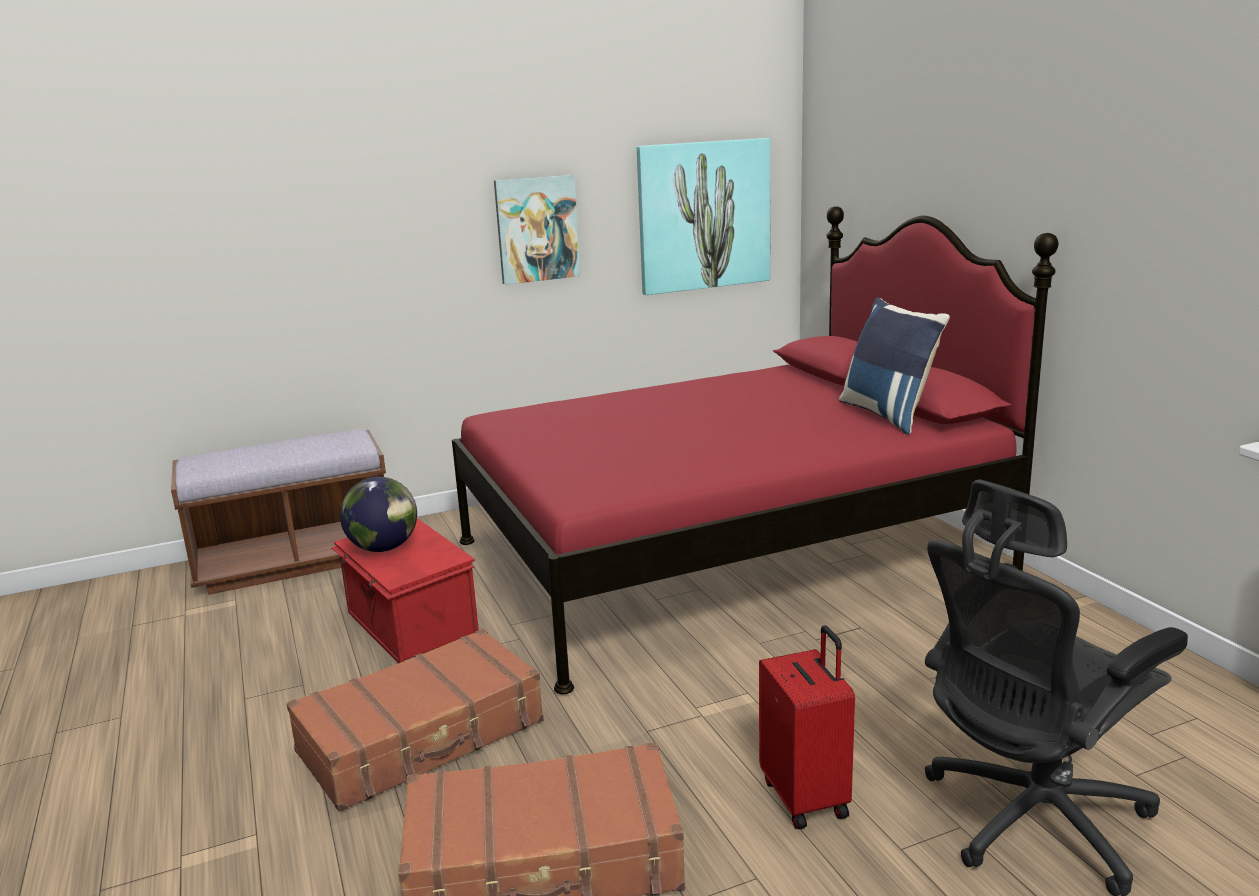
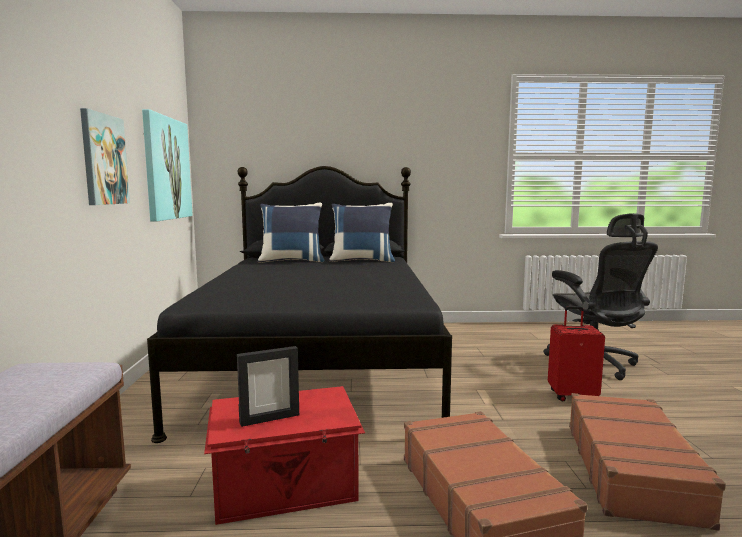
camera: 70 degrees left, 10 degrees down
globe [340,477,417,552] -> picture frame [237,346,299,427]
red bed [452,206,1058,694] -> black bed [147,166,452,443]
none -> blue pillow [258,203,324,263]

